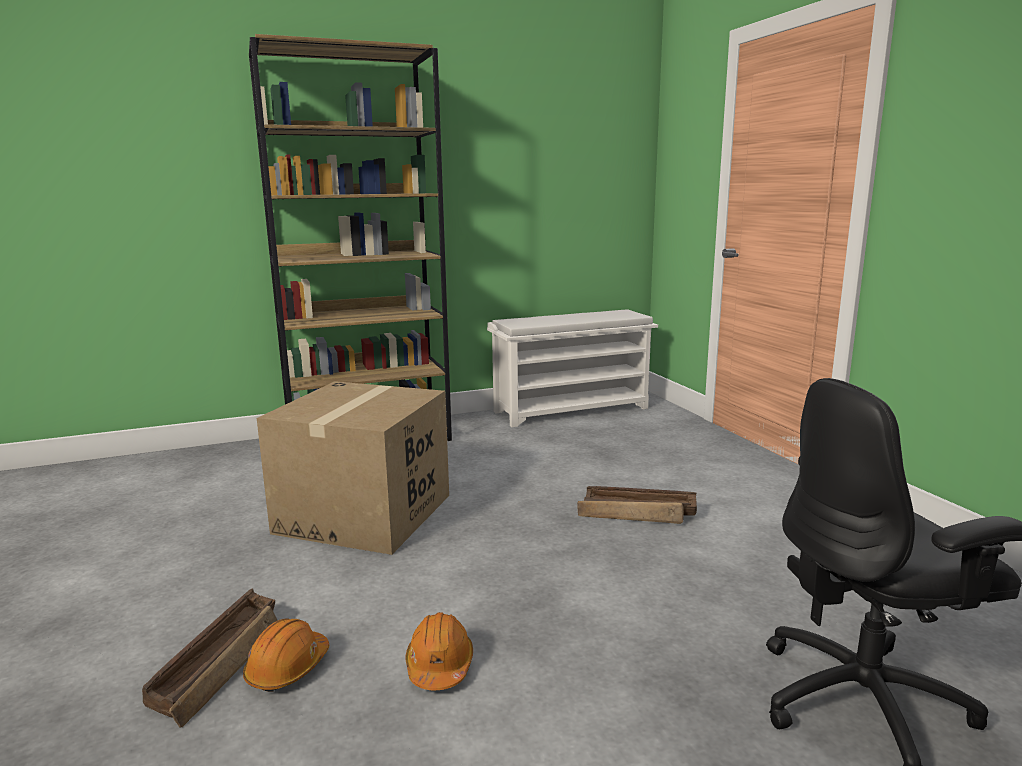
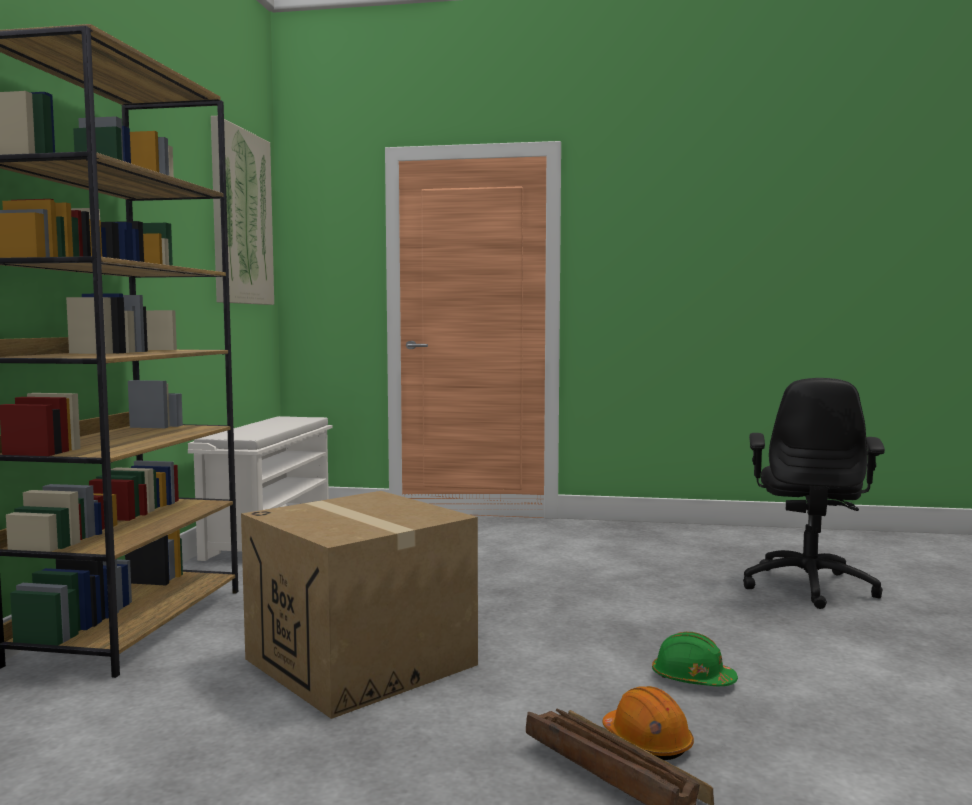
camera: 60 degrees left, 10 degrees down
orange hard hat [405,612,473,690] -> green hard hat [652,632,738,686]
crate [577,486,697,524] -> none
none -> picture [211,116,274,305]

